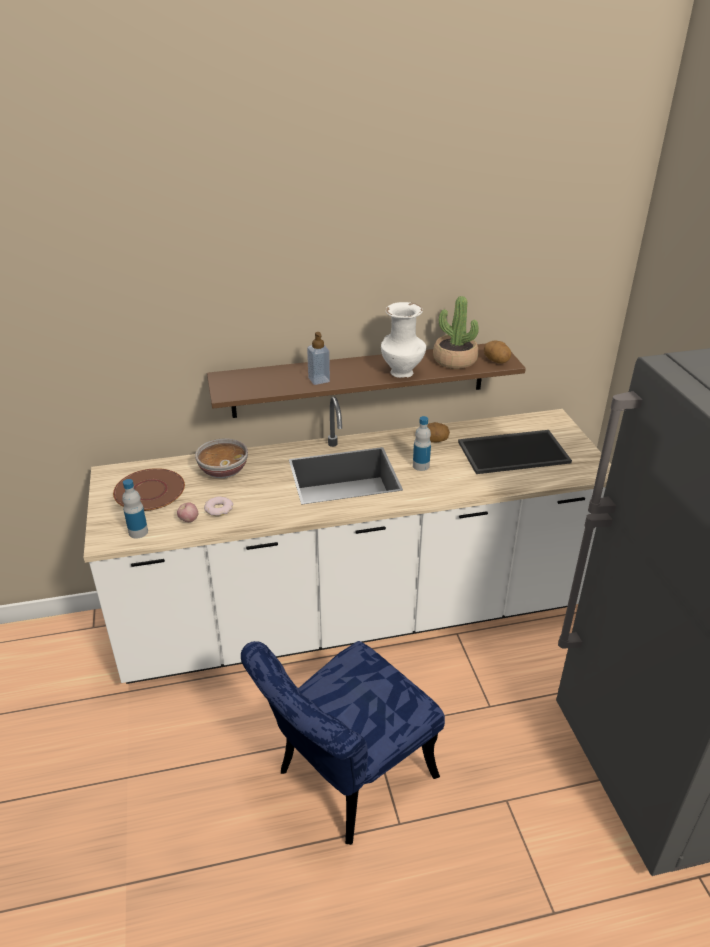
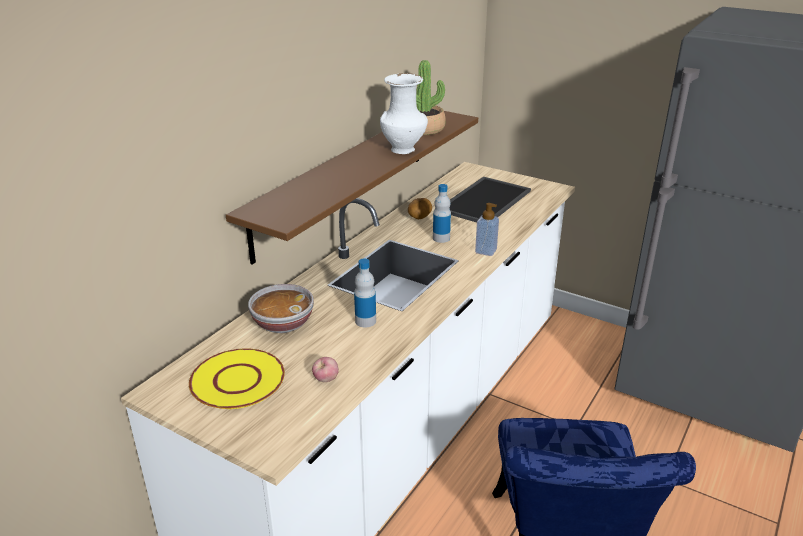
camera: 45 degrees left, 5 degrees down
brown plate [113,468,185,511] -> yellow plate [189,348,285,409]
bottle [122,479,148,538] -> bottle moved to [354,259,376,328]
donut [204,496,233,516] -> none
soap dispenser [307,332,330,385] -> soap dispenser moved to [475,203,499,256]
potato [484,340,511,364] -> none

